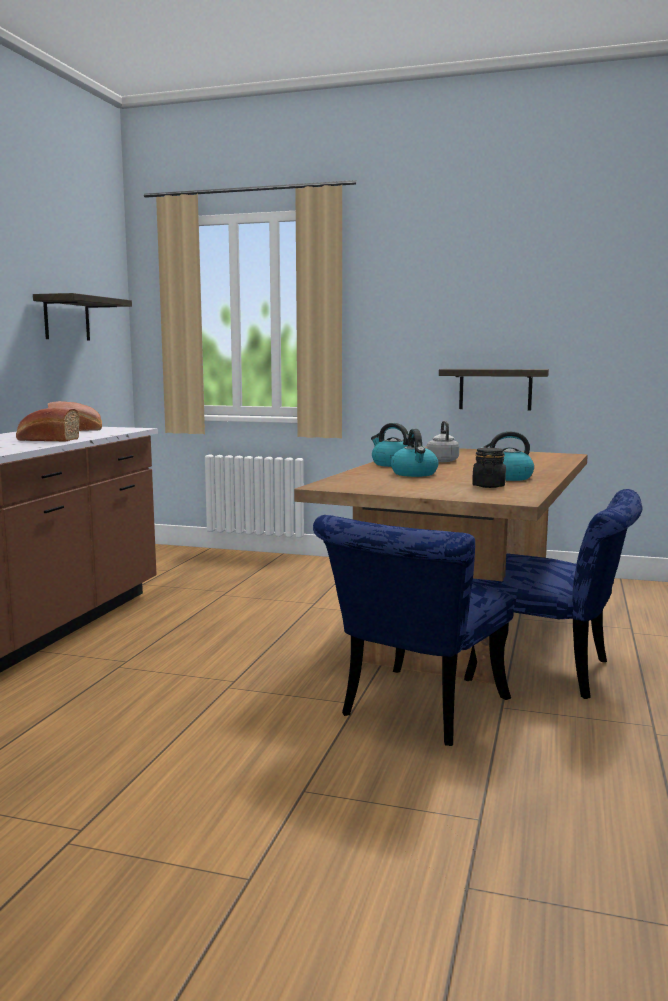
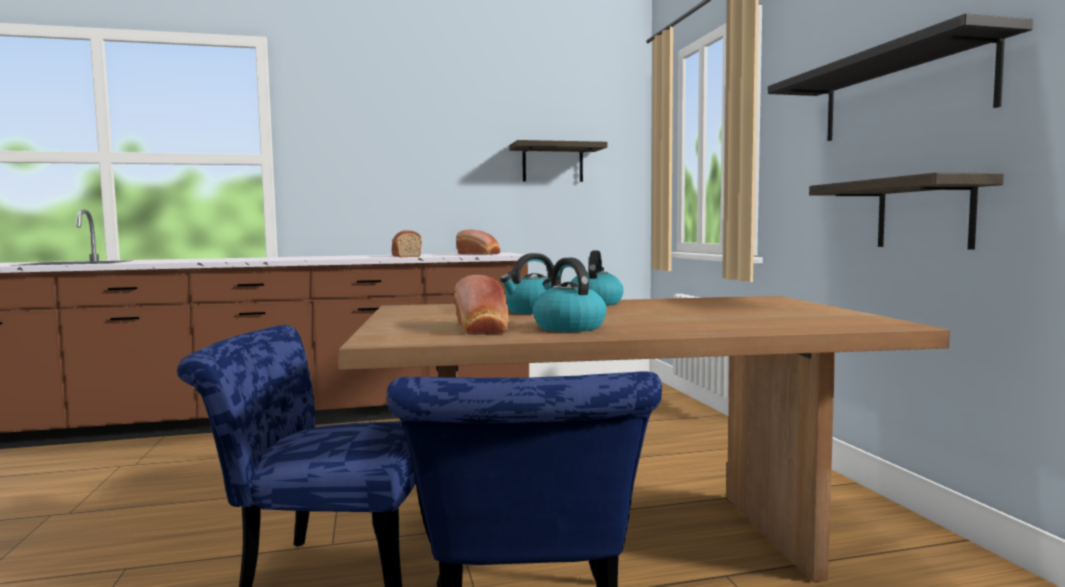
camera: 60 degrees right, 5 degrees down
grey kettle [427,421,459,462] -> none
black jar [472,448,506,488] -> bread [454,275,509,335]
none -> black shelf [768,13,1033,141]

